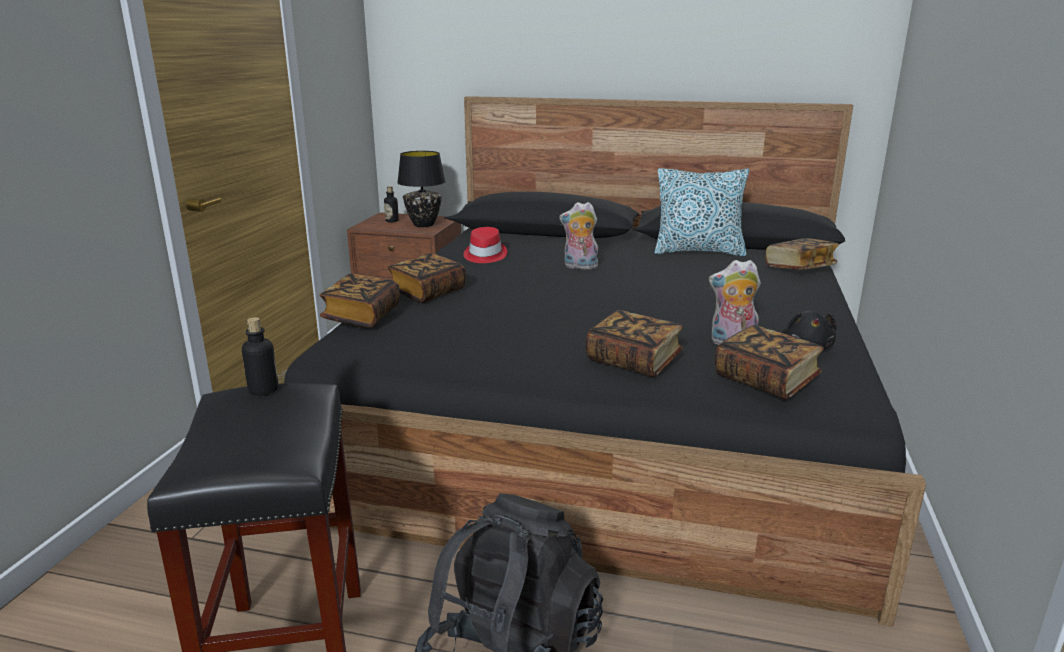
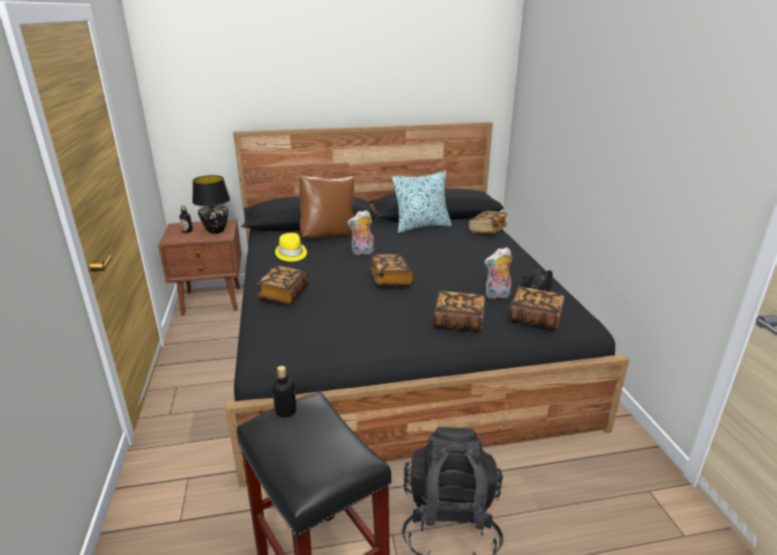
camera: 25 degrees left, 5 degrees up
book [319,274,400,328] -> book moved to [370,254,414,287]
red hat [464,227,507,263] -> yellow hat [275,233,307,262]
none -> brown pillow [299,175,354,238]

